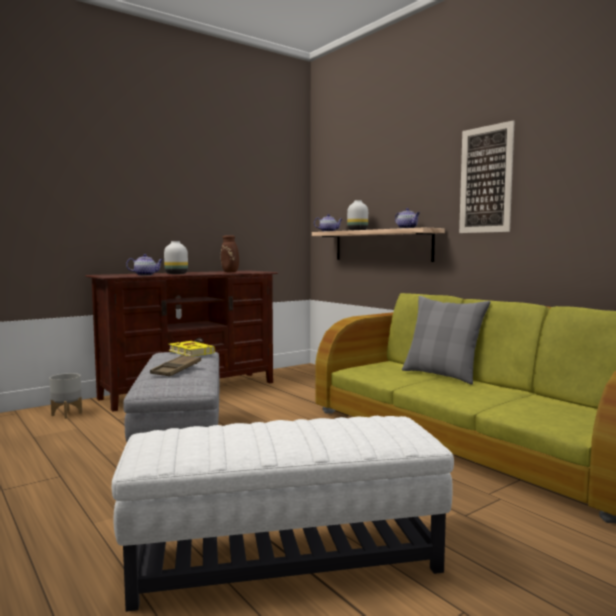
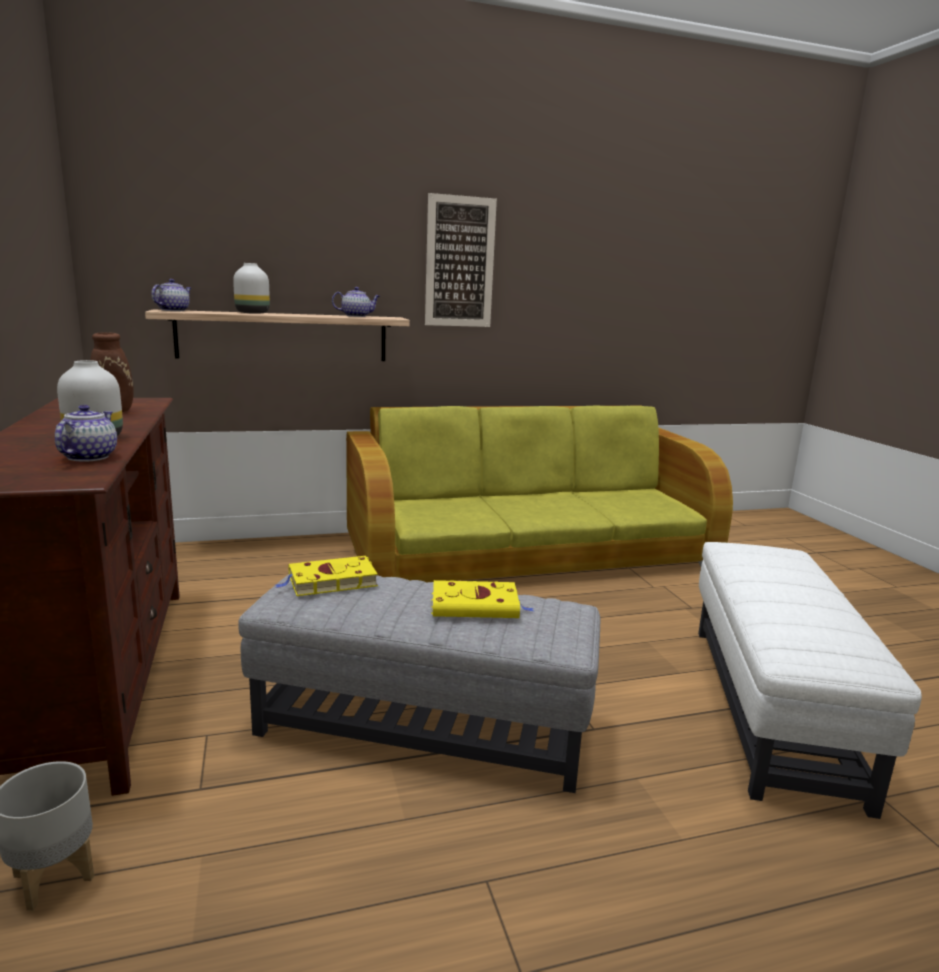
camera: 70 degrees left, 10 degrees up
brown tray [150,355,201,376] -> yellow book [431,580,534,618]
grey pillow [402,296,491,385] -> none

